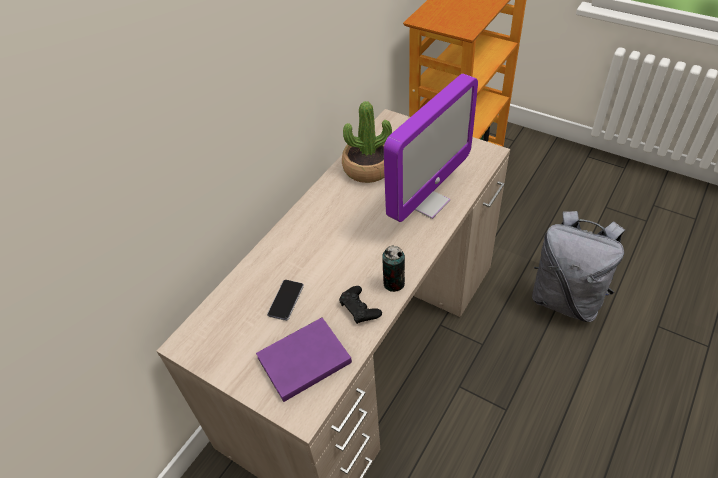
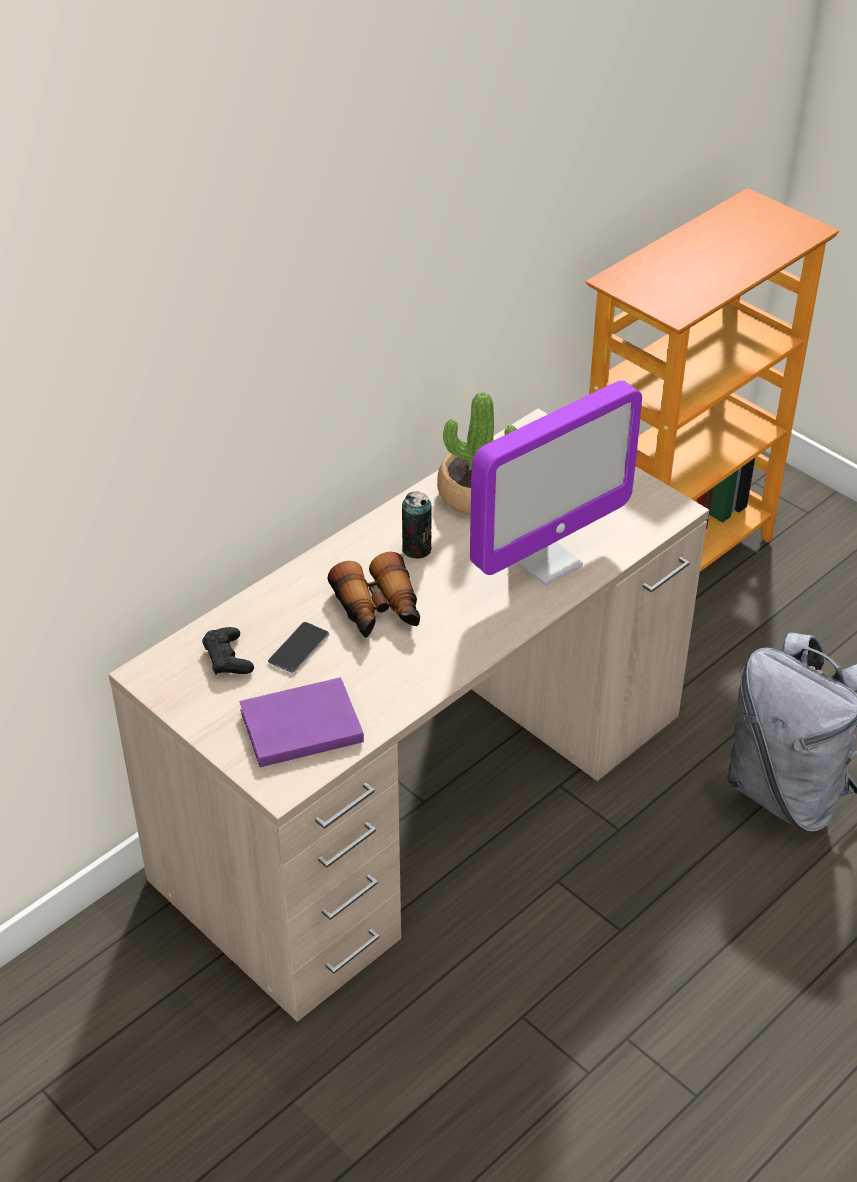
camera: 10 degrees right, 5 degrees down
black game controller [339,286,382,324] -> black game controller moved to [202,627,254,675]
can [382,246,405,292] -> can moved to [402,491,432,559]
none -> binoculars [327,552,420,638]

